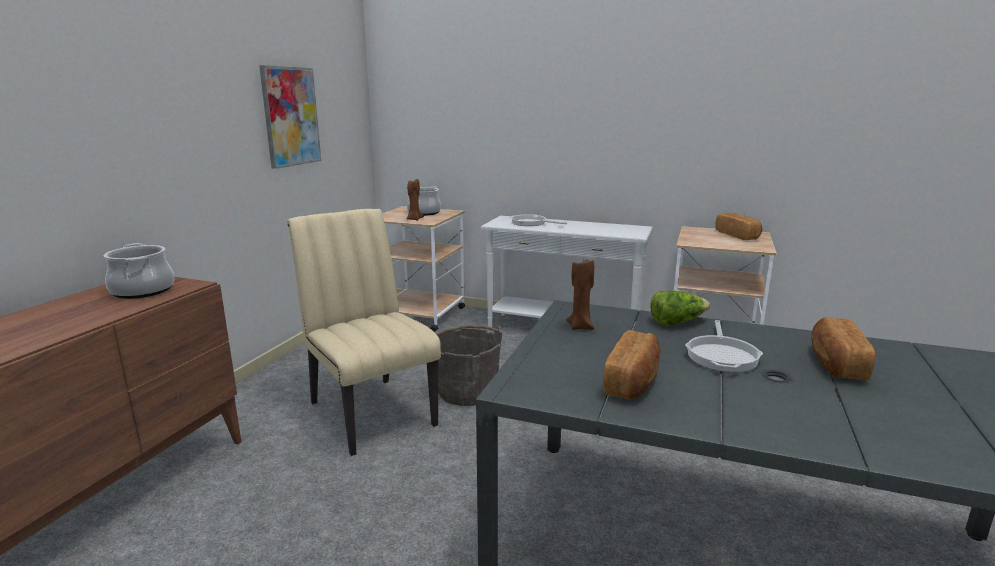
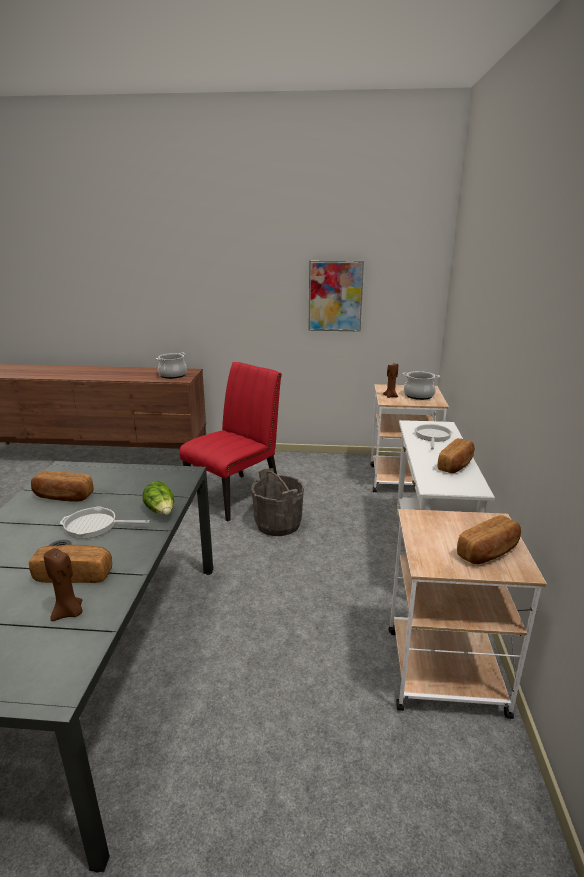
camera: 75 degrees right, 5 degrees up
beige chair [287,209,441,456] -> red chair [180,362,282,521]
brown candle [566,256,594,330] -> brown candle moved to [44,548,83,621]
none -> bread [438,438,475,473]

